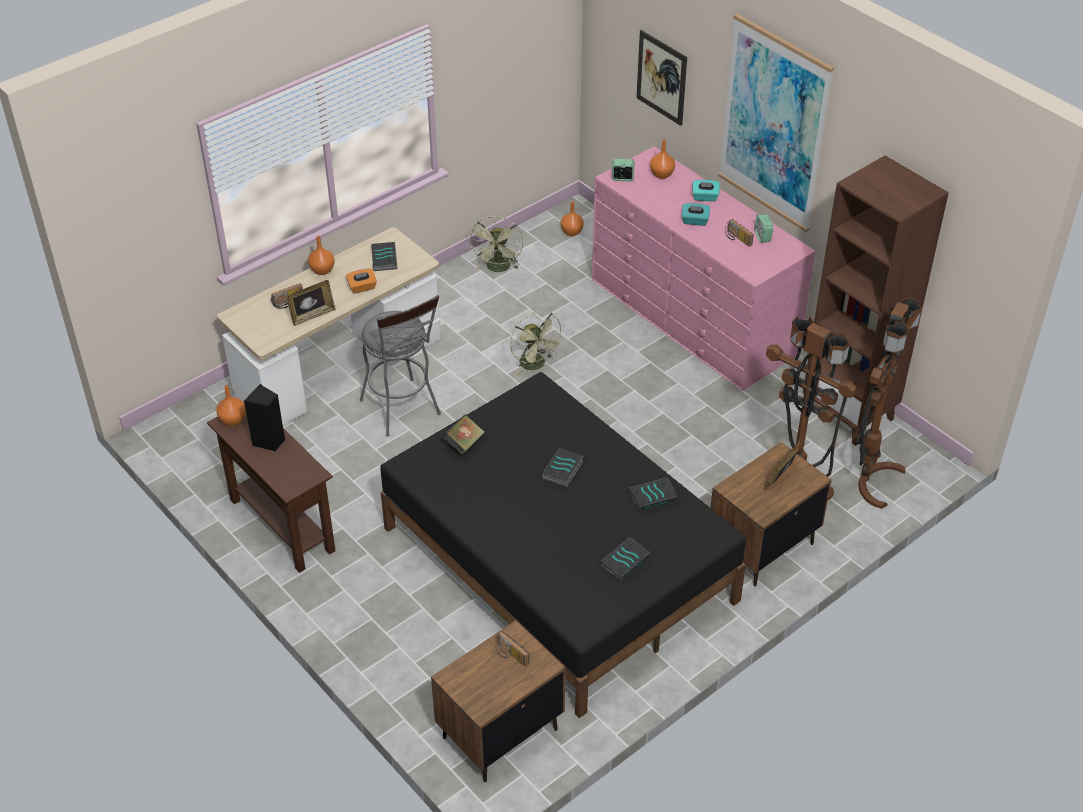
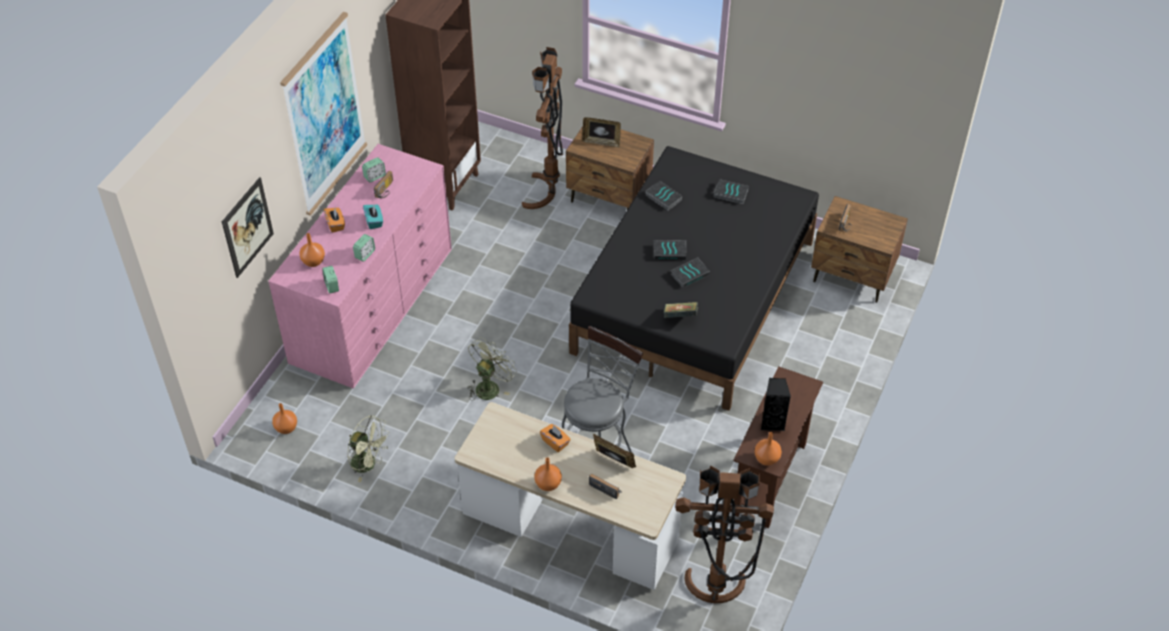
camera: 115 degrees left, 5 degrees up
book [371,242,397,271] -> book moved to [671,258,710,288]
green fan [470,216,523,272] -> green fan turned 45 degrees clockwise [348,415,390,482]
turquoise tissue box [692,180,720,202] -> orange tissue box [324,208,345,233]
brown floor lamp [857,297,922,509] -> brown floor lamp moved to [675,465,774,603]
none -> alarm clock [353,234,375,262]

